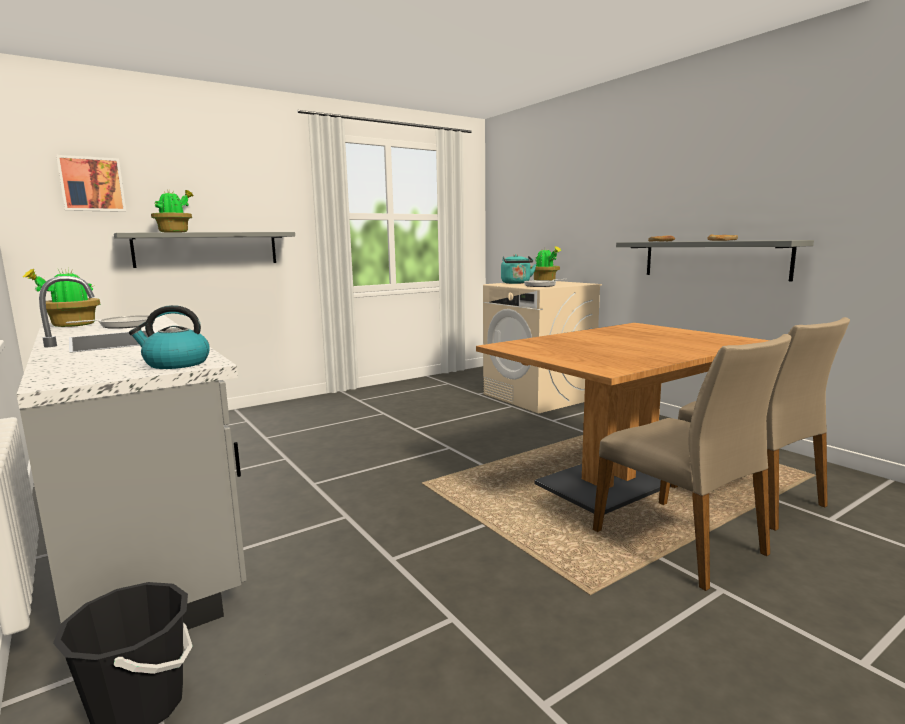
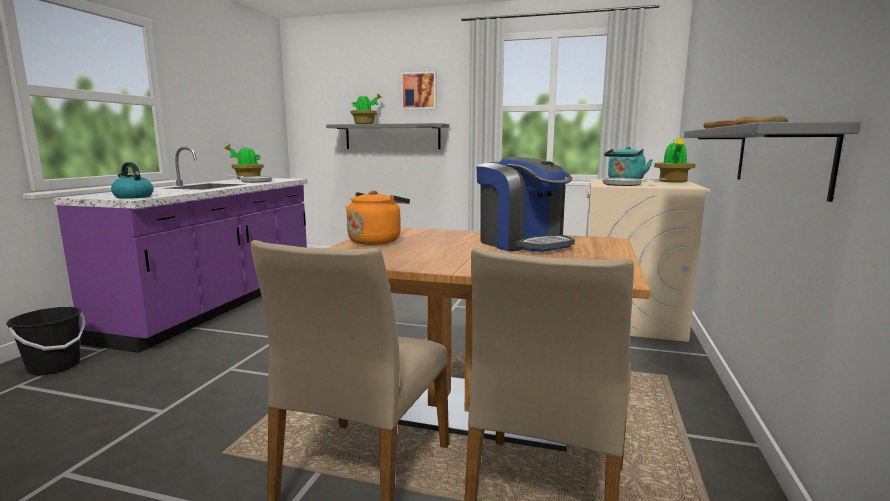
camera: 50 degrees right, 0 degrees up
grey counter [16,276,247,630] -> purple counter [53,147,308,353]
picture [56,155,126,212] -> picture moved to [401,71,437,110]
none -> orange kettle [346,190,410,245]
none -> coffee machine [476,157,575,252]

